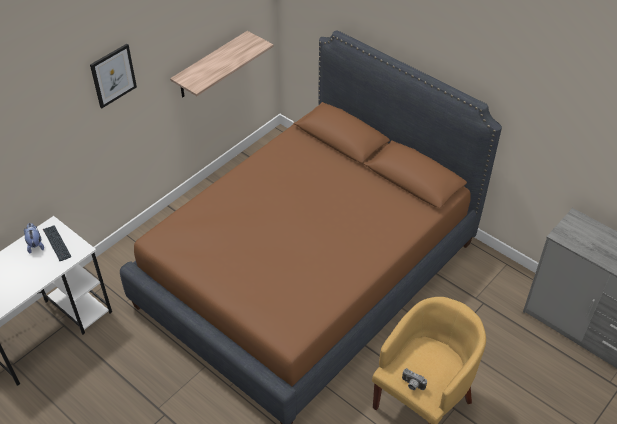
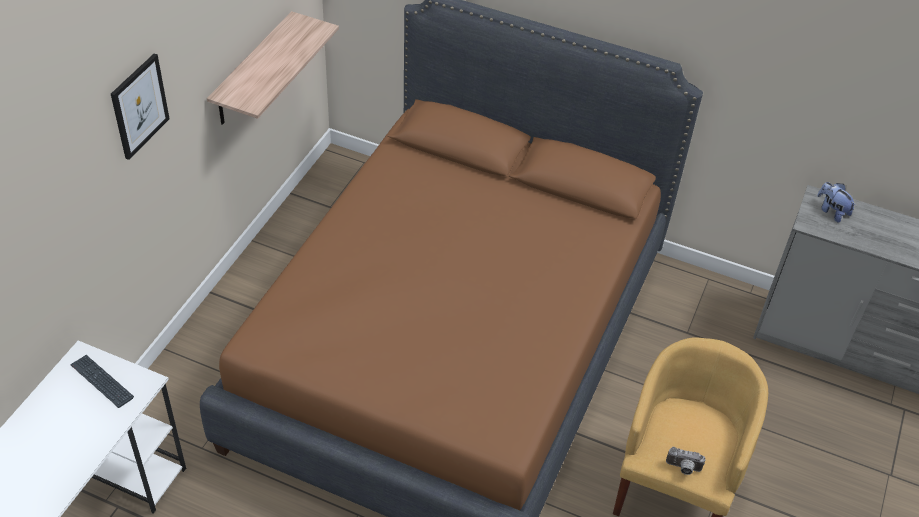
camera: 20 degrees left, 0 degrees up
plush toy [24,223,44,254] -> plush toy moved to [817,182,856,223]

